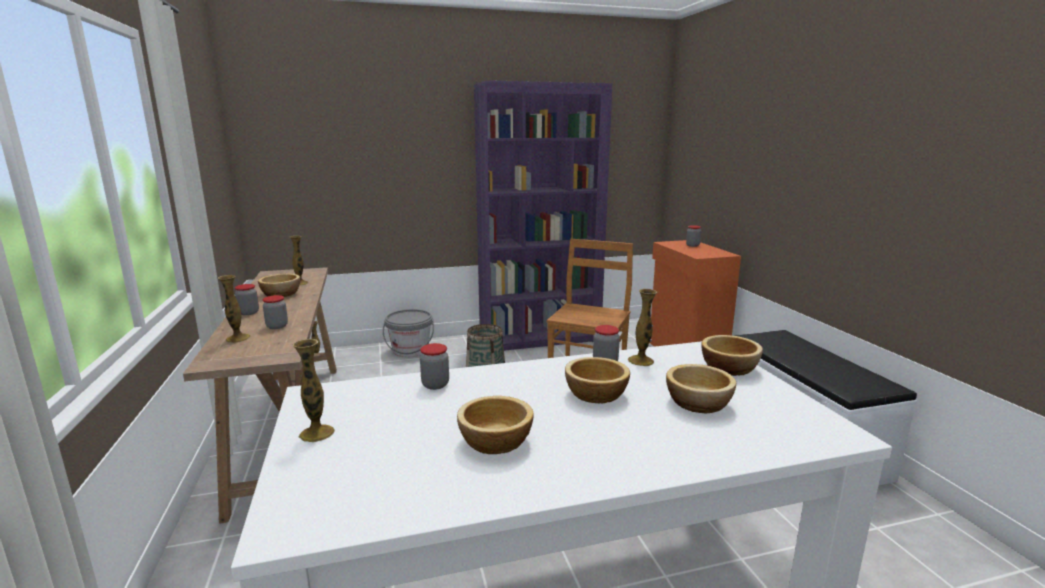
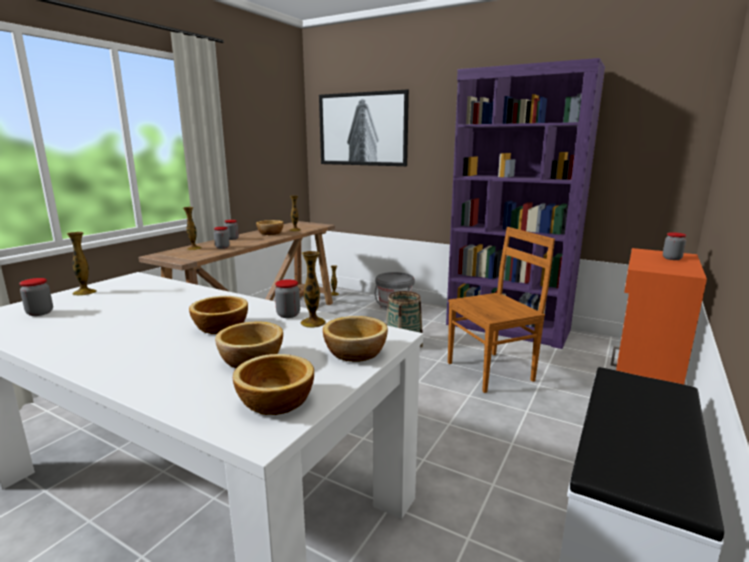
camera: 45 degrees right, 0 degrees up
jar [420,343,449,390] -> jar moved to [19,278,53,316]
bowl [457,396,534,454] -> bowl moved to [233,354,314,415]
none -> picture [319,89,409,166]

